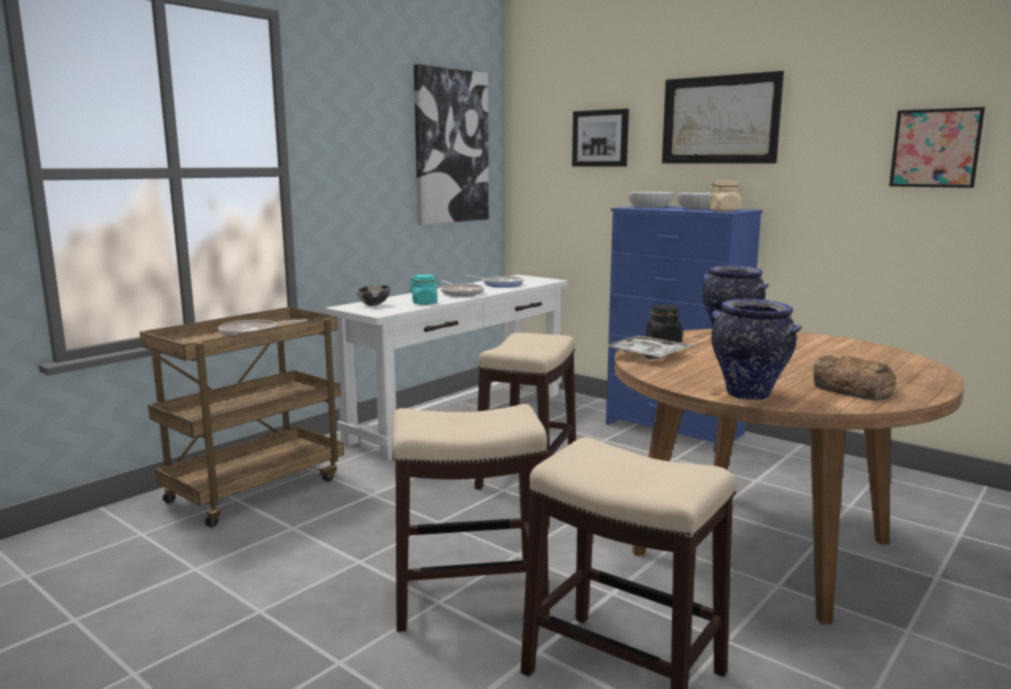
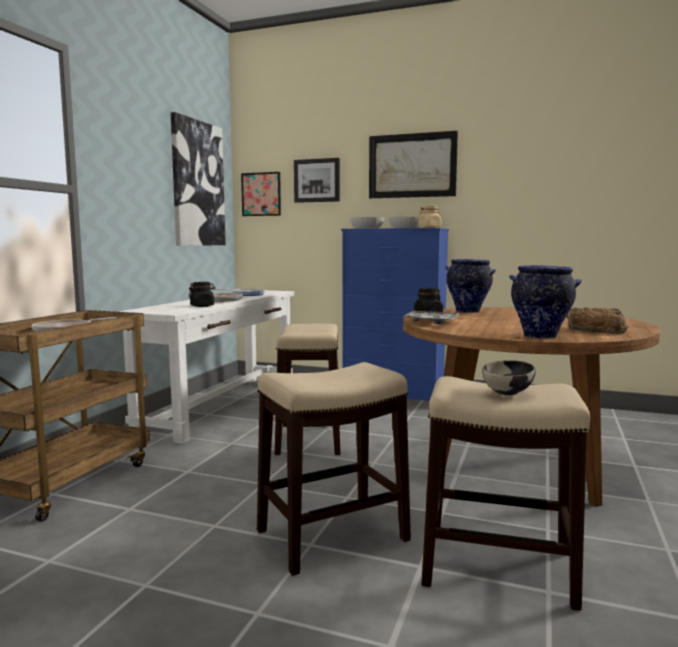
camera: 20 degrees left, 5 degrees down
bowl [356,285,390,306] -> bowl moved to [482,360,536,395]
turquoise jar [409,274,440,305] -> black jar [189,282,216,307]
picture [889,107,985,188] -> picture moved to [241,172,281,216]

